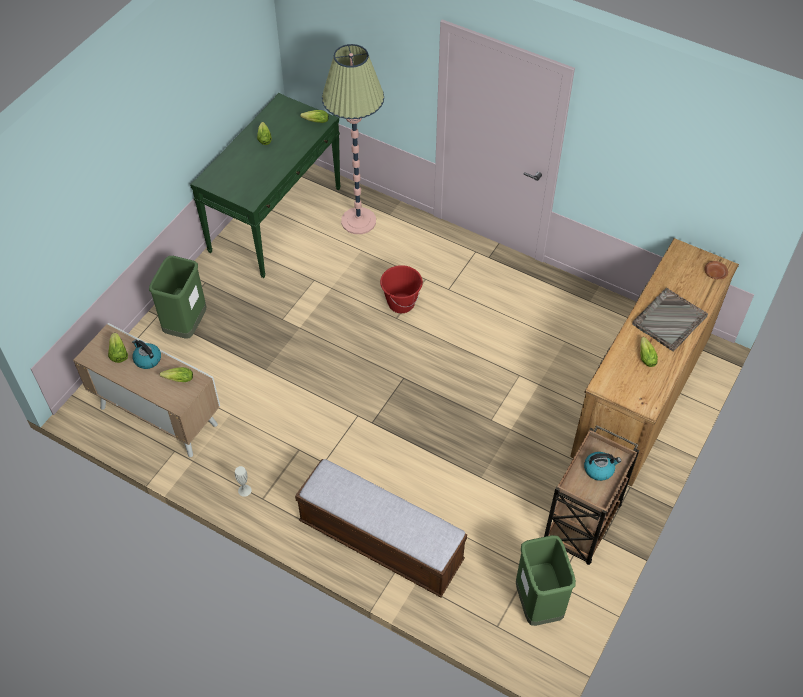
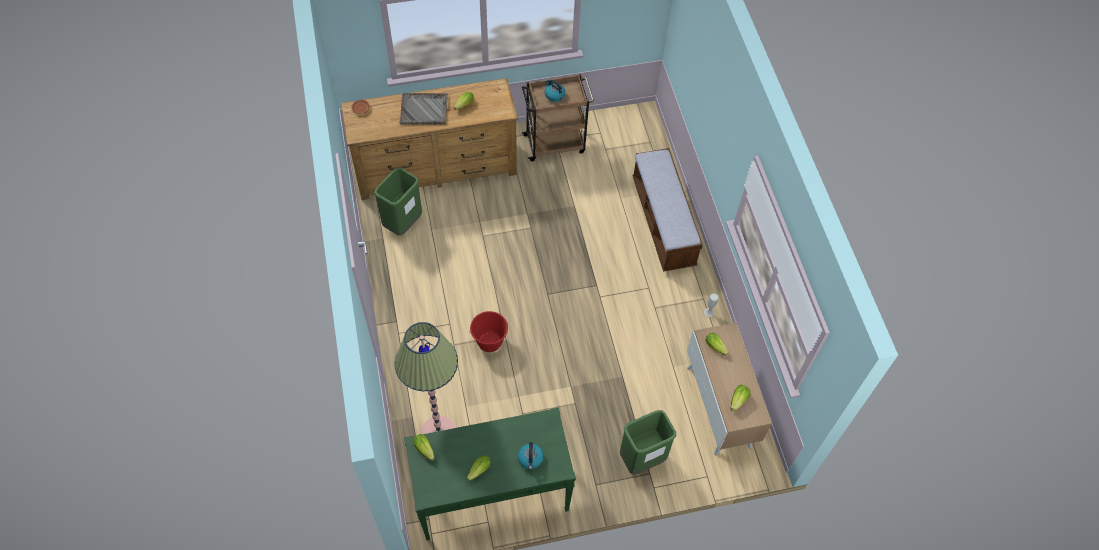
camera: 135 degrees left, 5 degrees up
kettle [132,339,161,369] -> kettle moved to [518,442,544,470]
green trash can [516,535,576,626] -> green trash can moved to [374,168,422,236]

